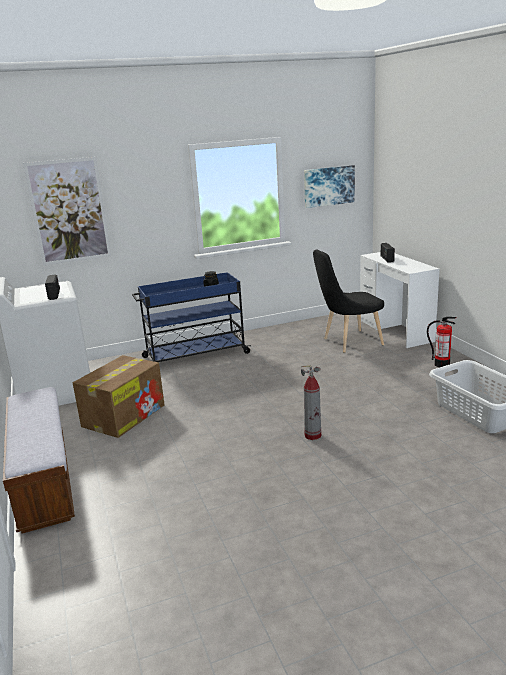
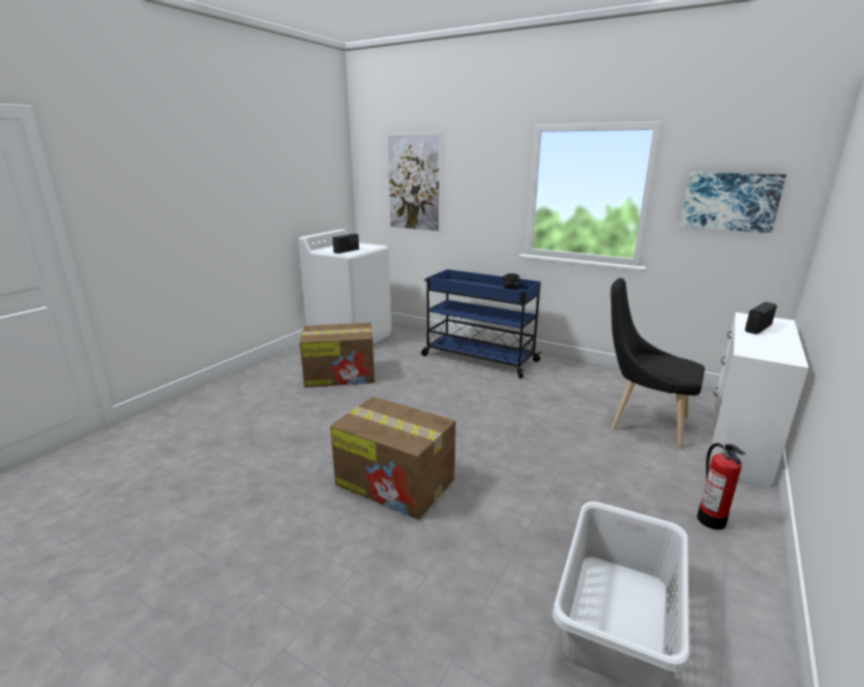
camera: 50 degrees right, 0 degrees up
bench [3,387,75,533] -> none
fire extinguisher [301,365,321,440] -> cardboard box [330,397,456,520]

